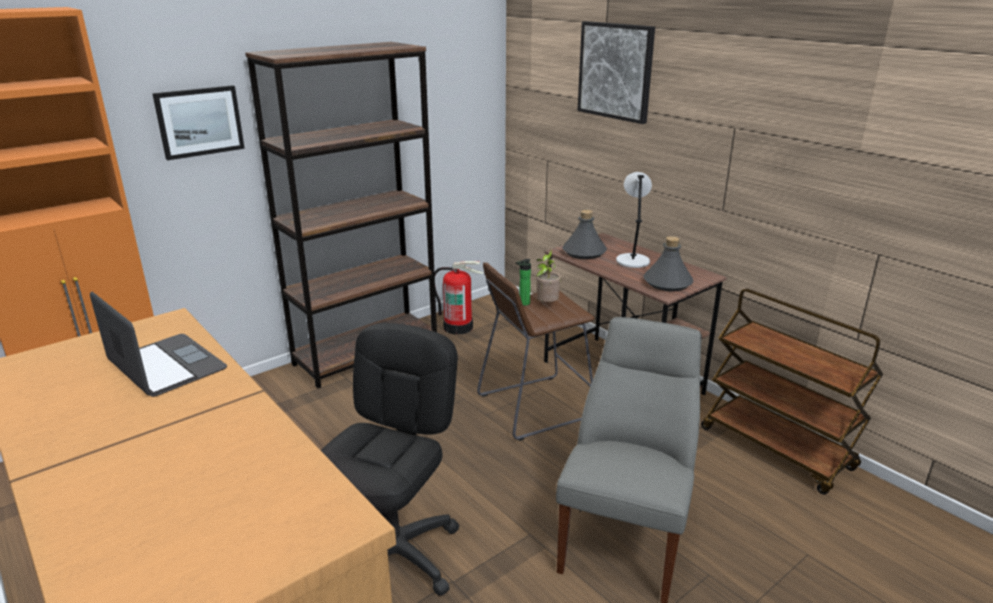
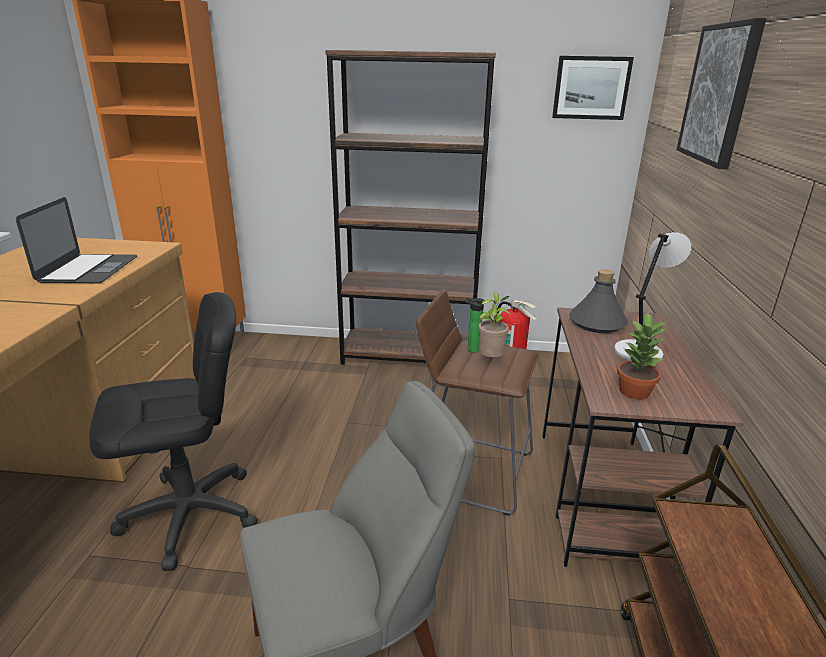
camera: 45 degrees right, 0 degrees up
picture [152,85,245,160] -> picture moved to [552,56,634,120]
grey bottle [644,236,693,291] -> potted plant [617,312,667,400]

